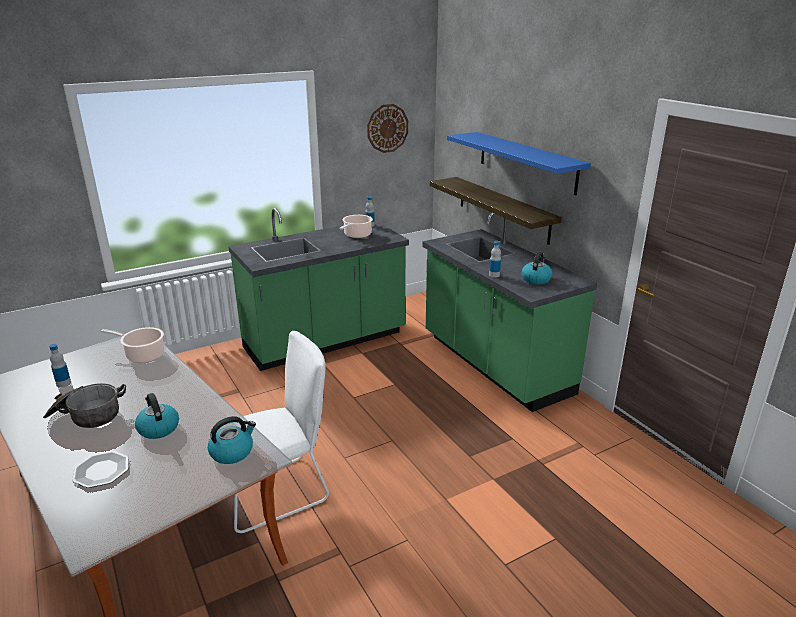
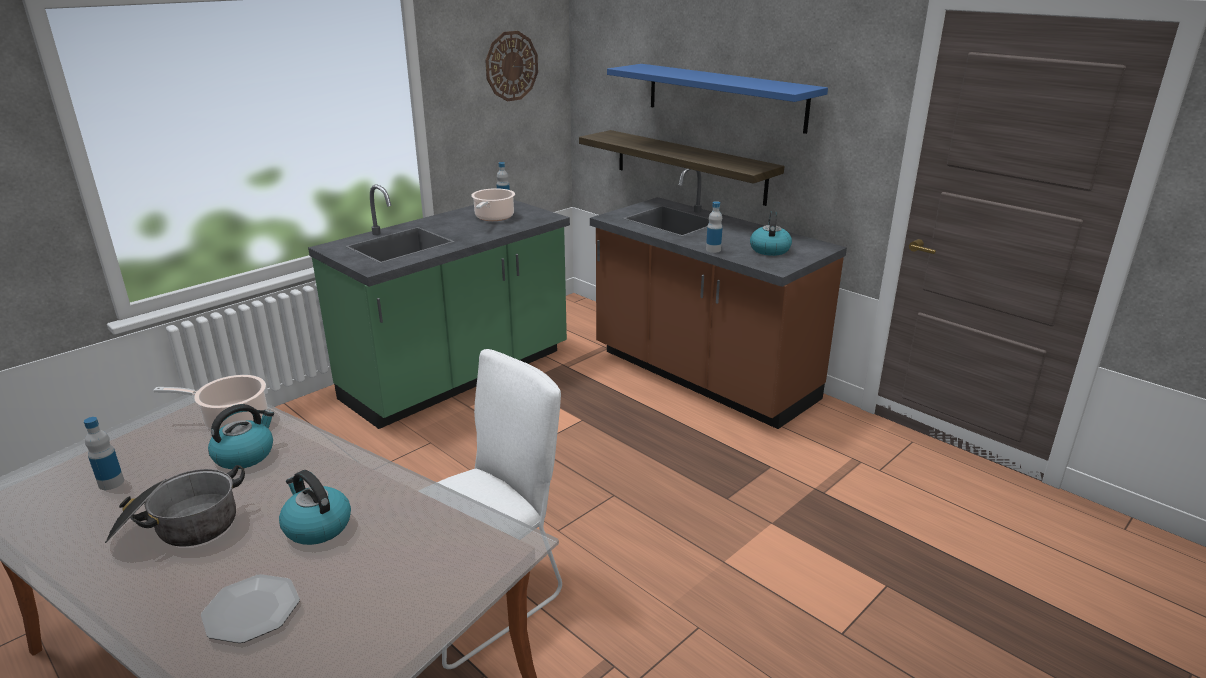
camera: 15 degrees left, 0 degrees up
kettle [208,416,256,464] -> kettle moved to [208,404,274,469]
green counter [423,213,597,412] -> brown counter [590,168,847,429]

